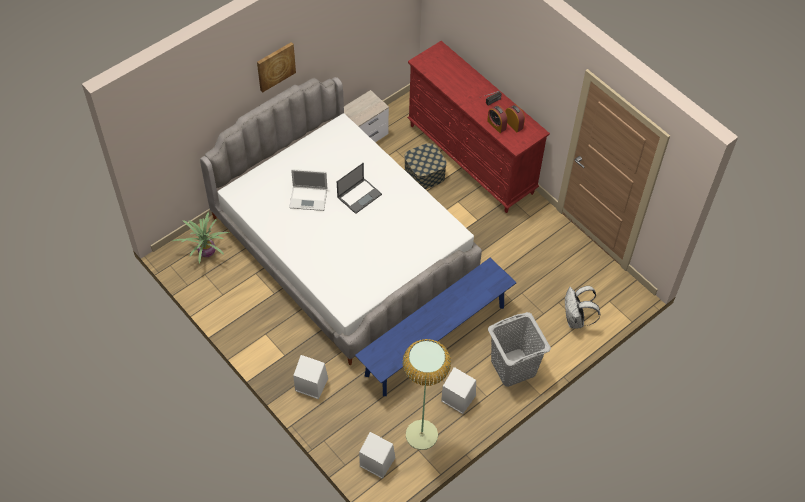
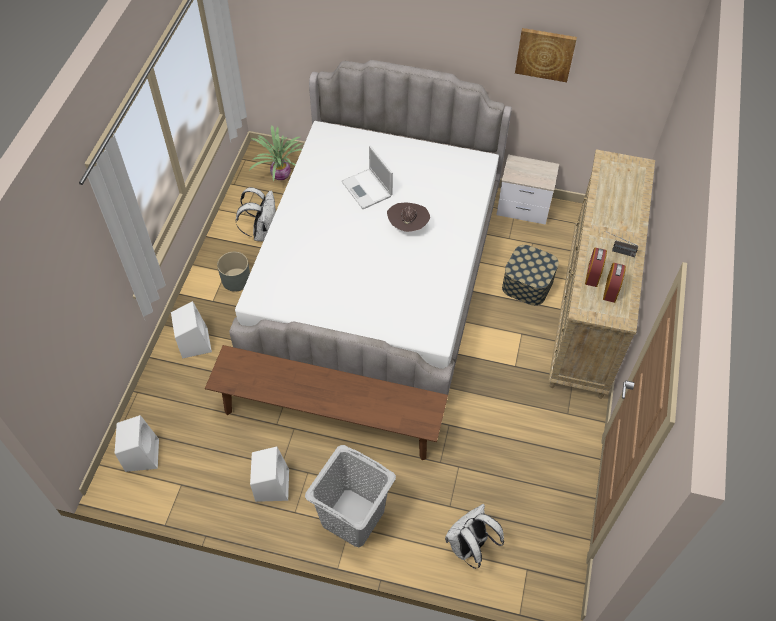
camera: 55 degrees right, 0 degrees up
picture [257,42,296,93] -> picture moved to [515,28,577,82]
laptop [337,163,382,214] -> brown hat [387,202,430,232]
blue bench [355,258,517,396] -> brown bench [205,345,448,460]
floor lamp [403,339,451,450] -> none
red dresser [407,41,550,213] -> beige dresser [548,149,655,399]
none -> grey planter [217,252,250,292]
none -> white backpack [235,187,276,241]

